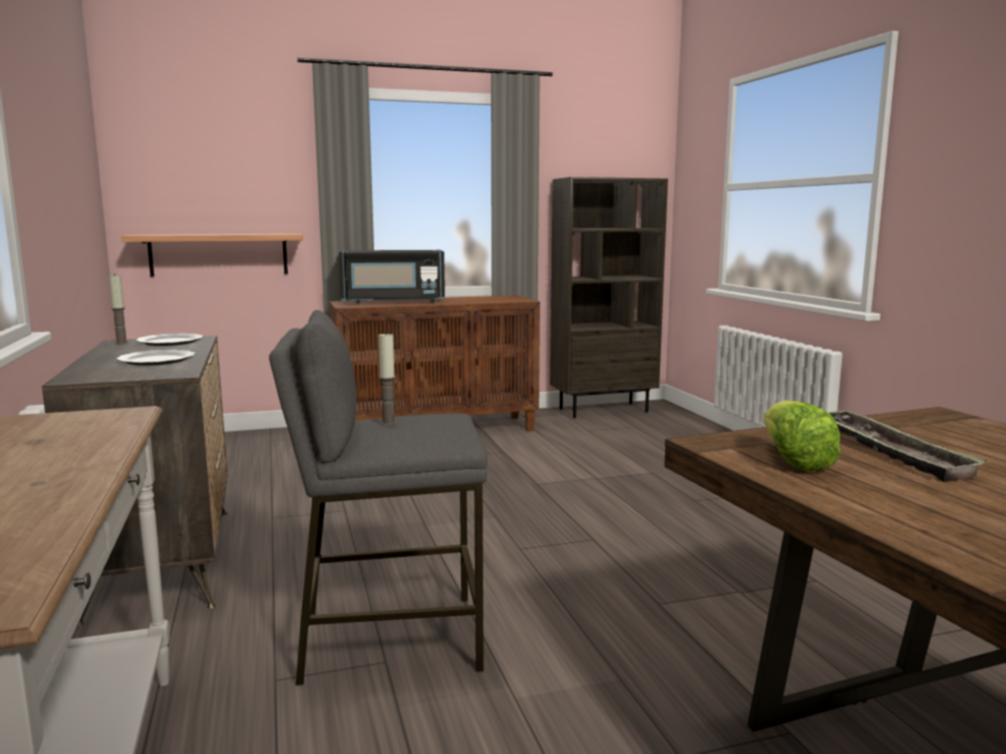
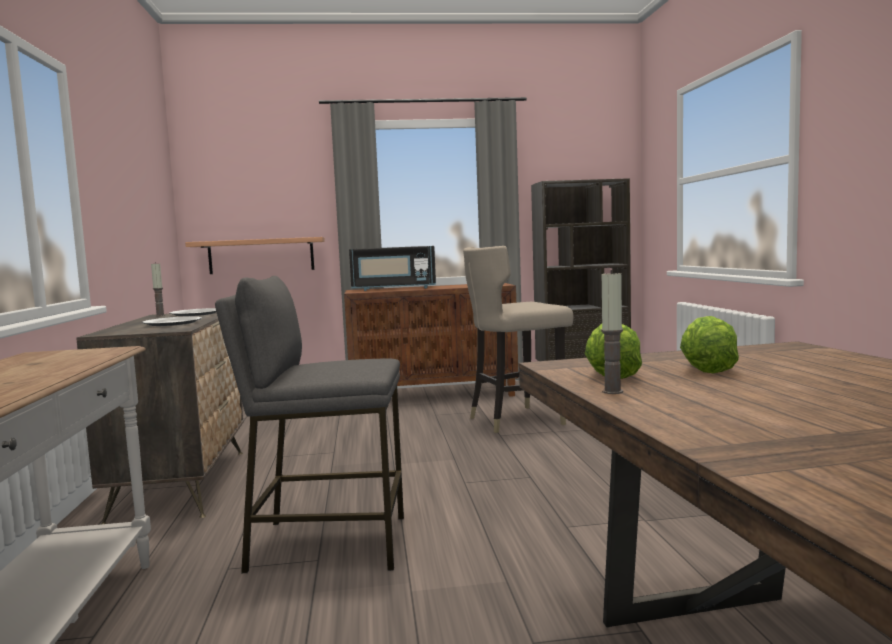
camera: 10 degrees right, 5 degrees down
candle [378,332,396,426] -> candle moved to [601,270,623,394]
tray [828,410,988,482] -> lettuce [680,316,739,373]
none -> beige stool [463,246,573,433]

